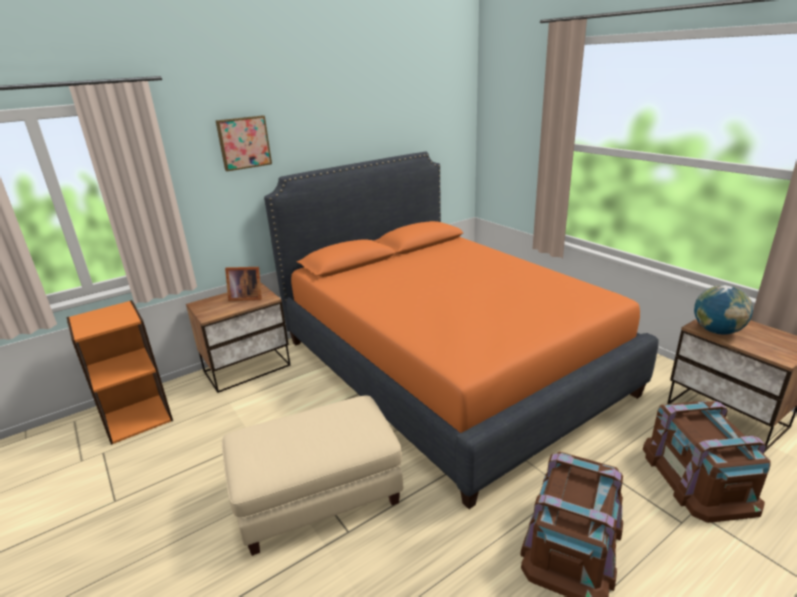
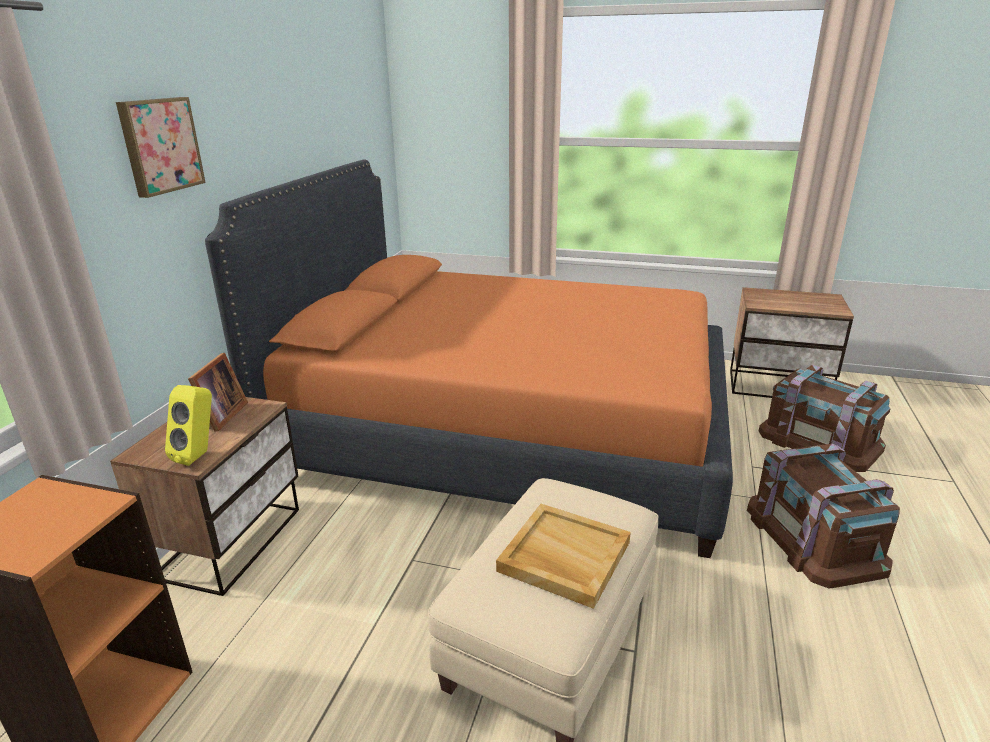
camera: 40 degrees left, 0 degrees up
picture frame [225,267,262,301] -> picture frame turned 45 degrees counterclockwise [188,353,248,432]
globe [694,285,753,335] -> none
none -> yellow speaker [165,385,212,466]
none -> beige tray [496,504,631,609]

